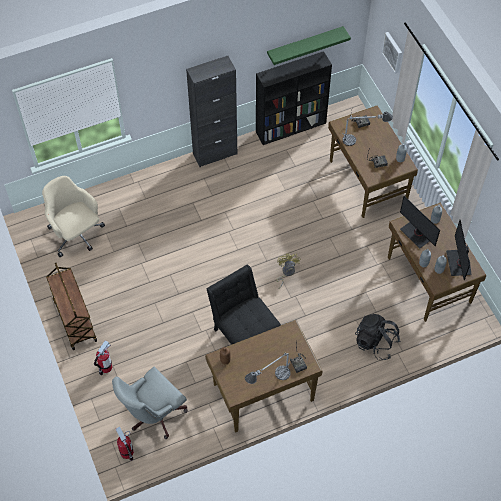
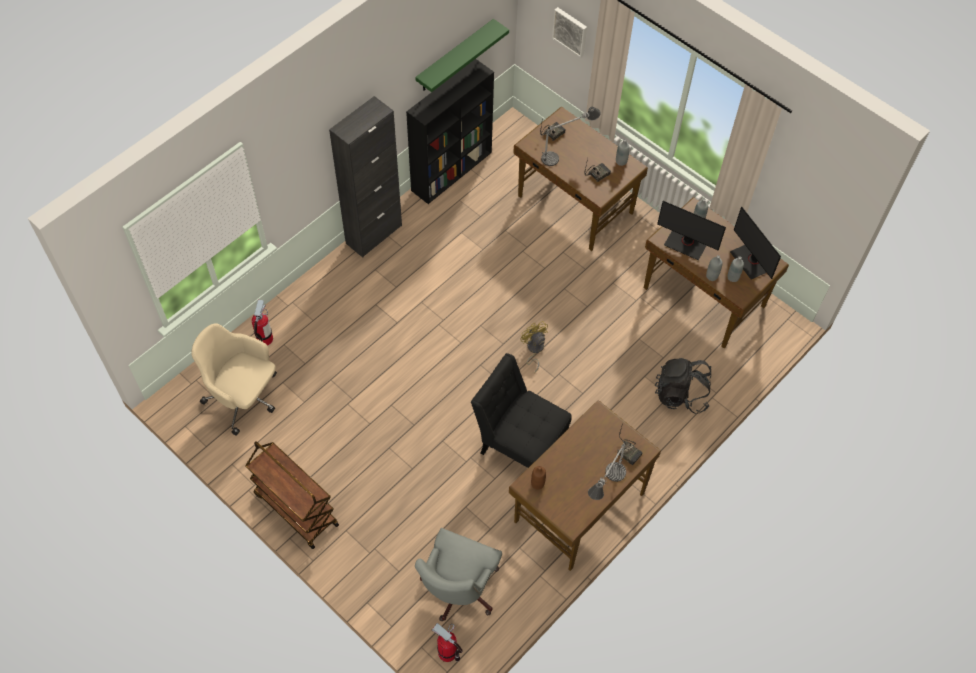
camera: 25 degrees left, 0 degrees up
fire extinguisher [94,340,112,375] -> fire extinguisher moved to [252,300,273,346]

